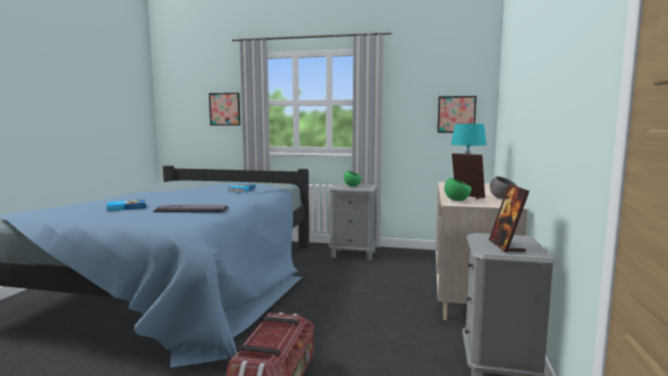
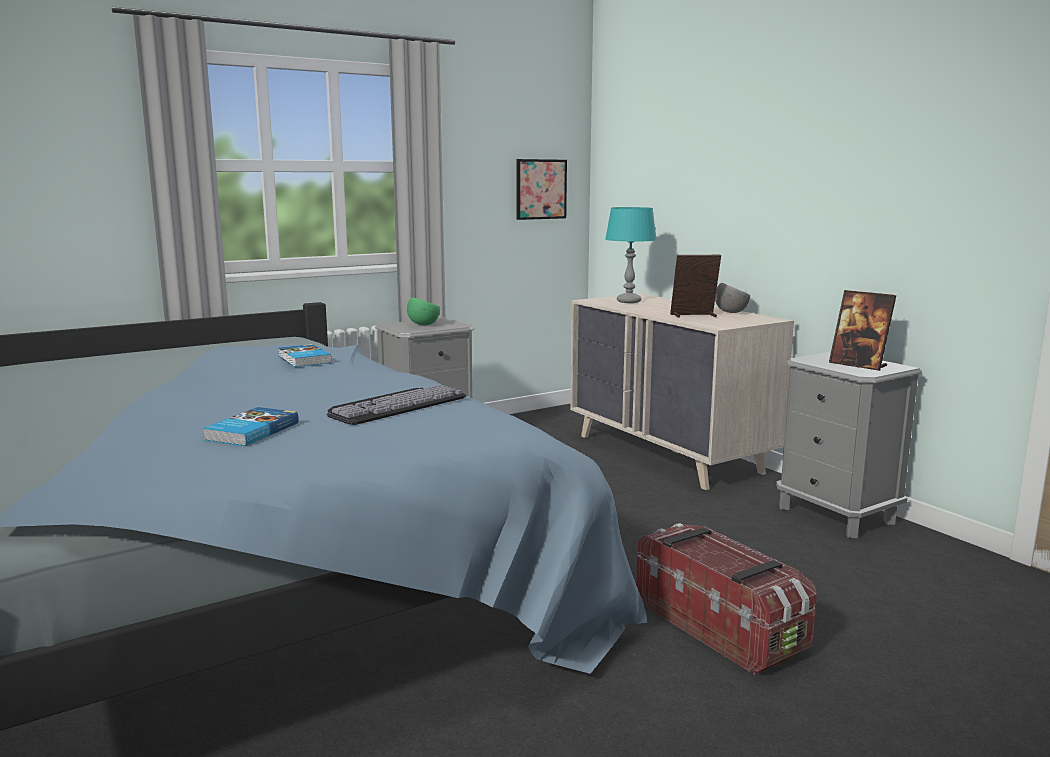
camera: 45 degrees left, 5 degrees up
picture [209,93,240,126] -> none
green bowl [444,178,472,201] -> none

